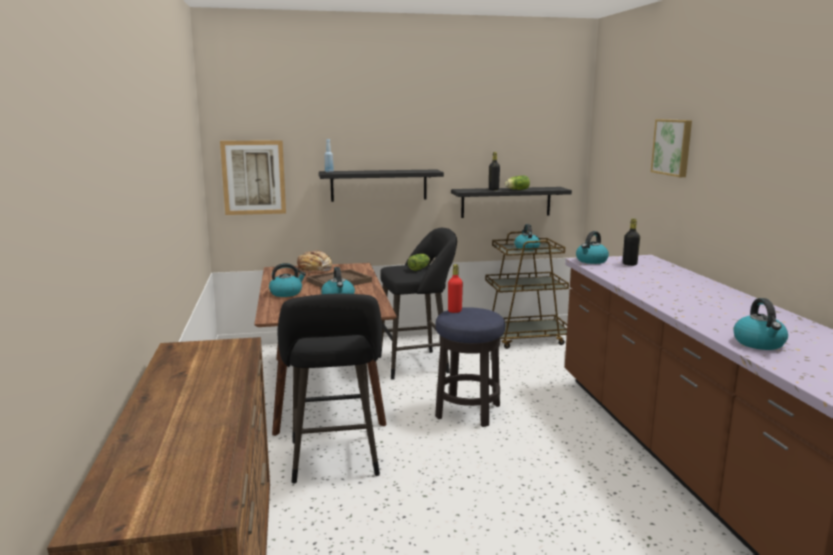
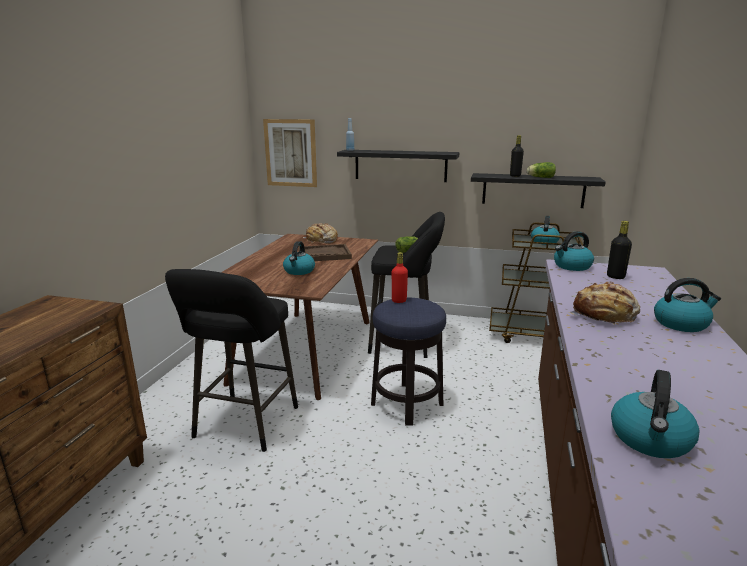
camera: 25 degrees right, 5 degrees up
kettle [269,263,306,297] -> kettle moved to [654,278,721,332]
picture [651,119,692,177] -> none
none -> bread [568,281,640,325]

